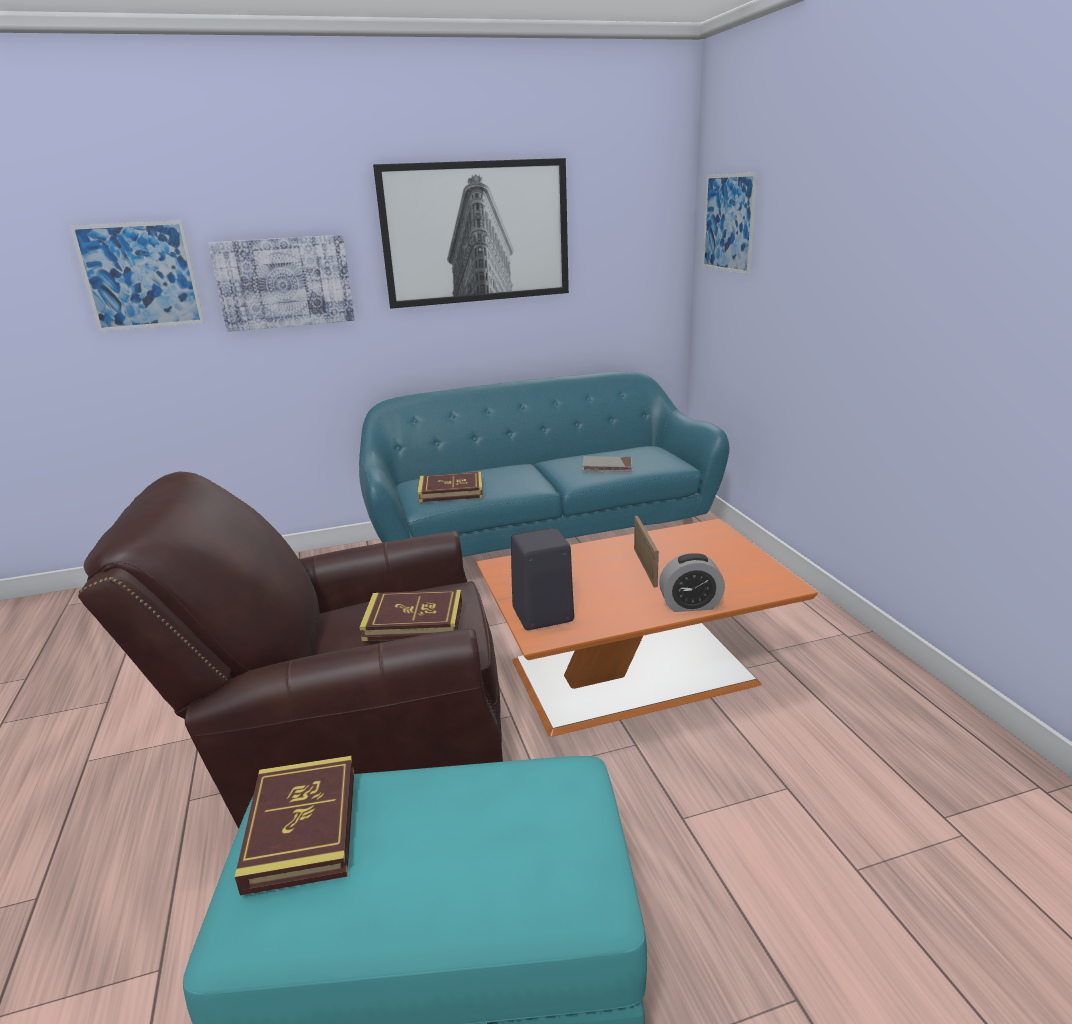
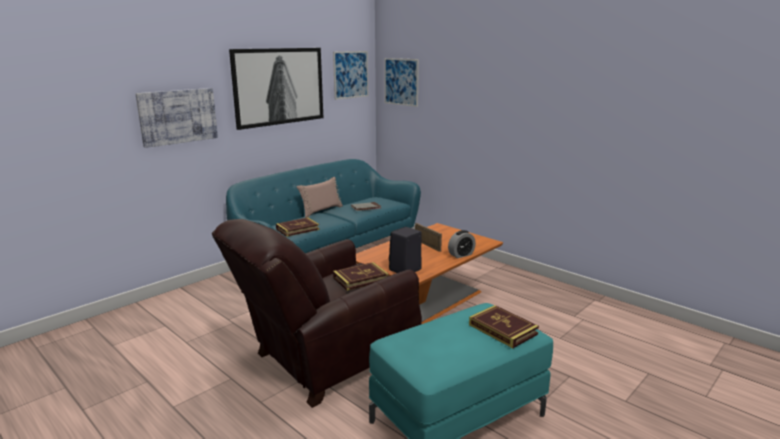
camera: 30 degrees left, 5 degrees down
picture [70,220,205,332] -> picture moved to [333,51,368,100]
book [235,756,354,895] -> book moved to [469,305,539,348]
none -> beige pillow [297,177,343,218]

